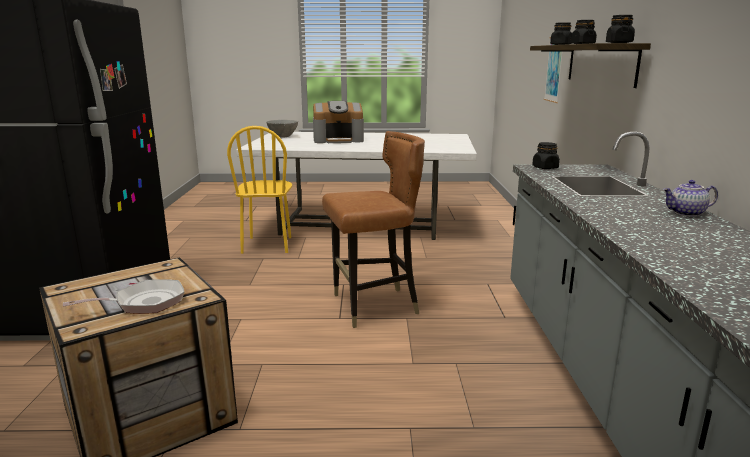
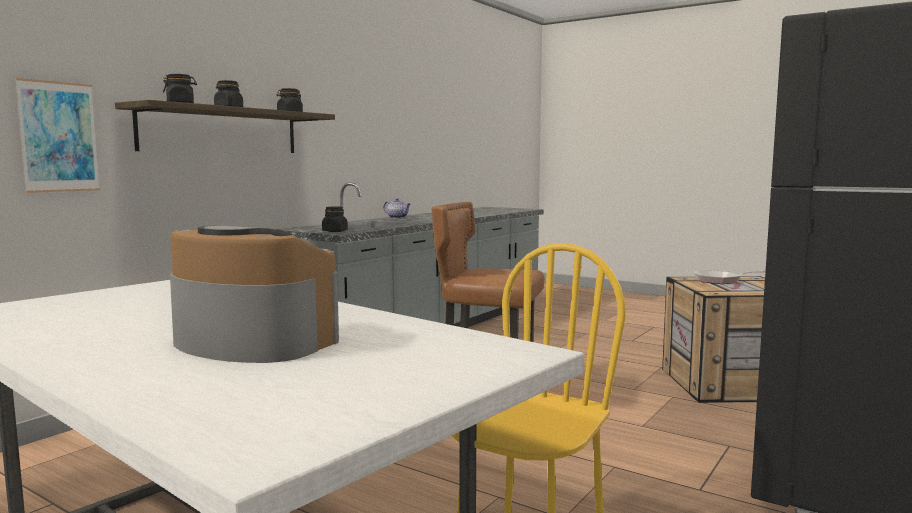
camera: 145 degrees left, 10 degrees down
grey bowl [266,120,298,138] -> none

